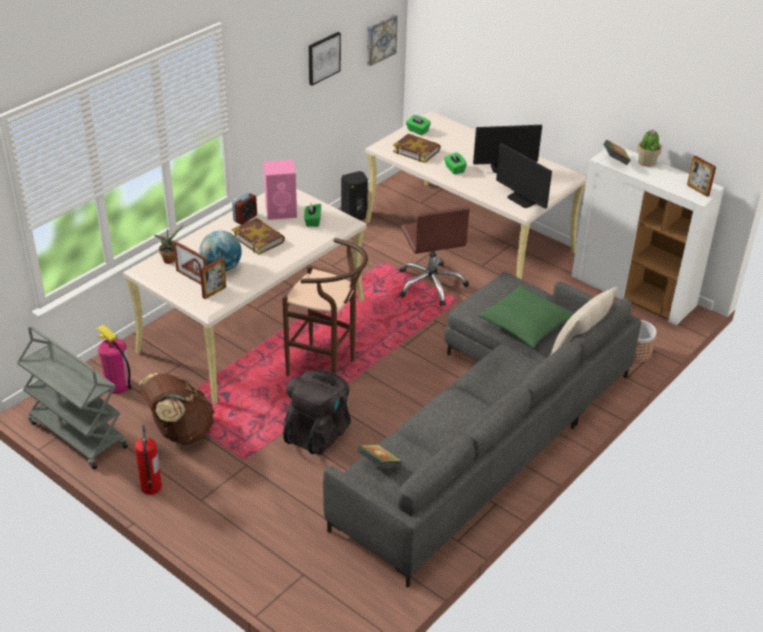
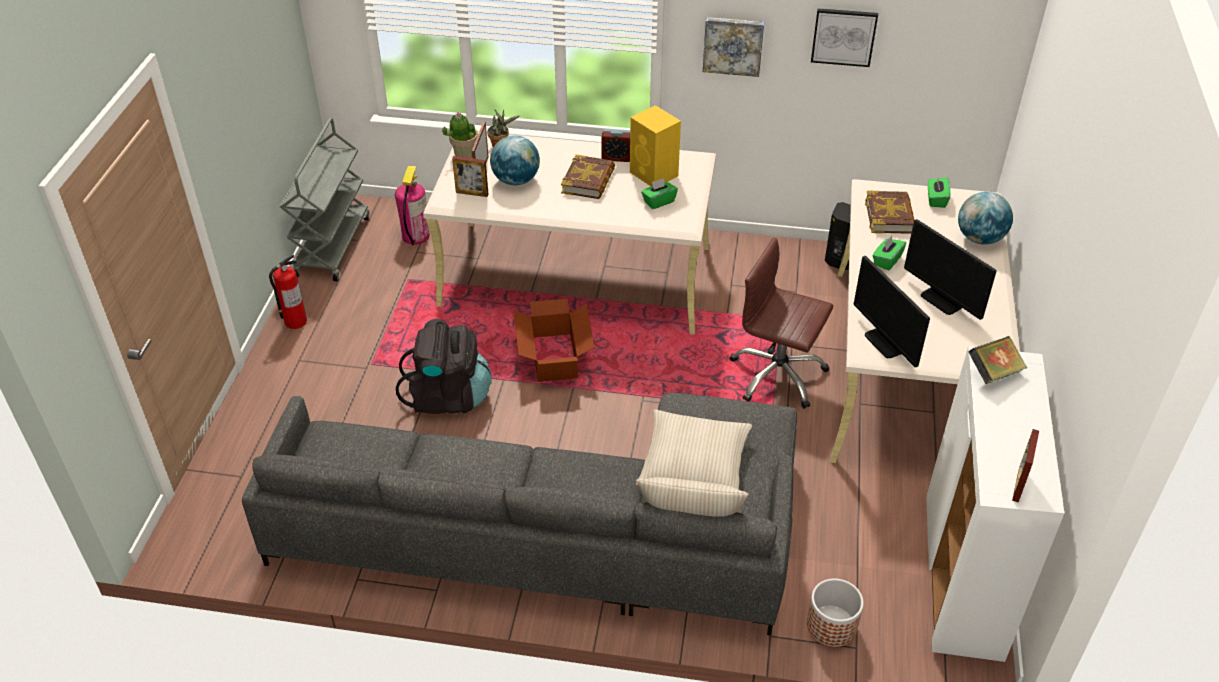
camera: 60 degrees right, 5 degrees up
brown backpack [139,373,214,445] -> none
pink speaker [263,160,297,220] -> yellow speaker [630,105,681,186]
brown stool [282,238,368,377] -> cardboard box [513,299,594,382]
book [357,445,403,469] -> none
picture [367,14,398,66] -> picture moved to [703,17,764,77]
brown office chair [399,207,470,306] -> brown office chair turned 75 degrees clockwise [730,237,833,409]
green pillow [477,285,573,348] -> beige pillow [636,410,752,490]
monitor [496,143,552,209] -> monitor turned 45 degrees counterclockwise [854,256,930,367]
potted plant [637,129,662,167] -> potted plant moved to [442,113,478,158]
none -> globe [958,192,1013,245]

